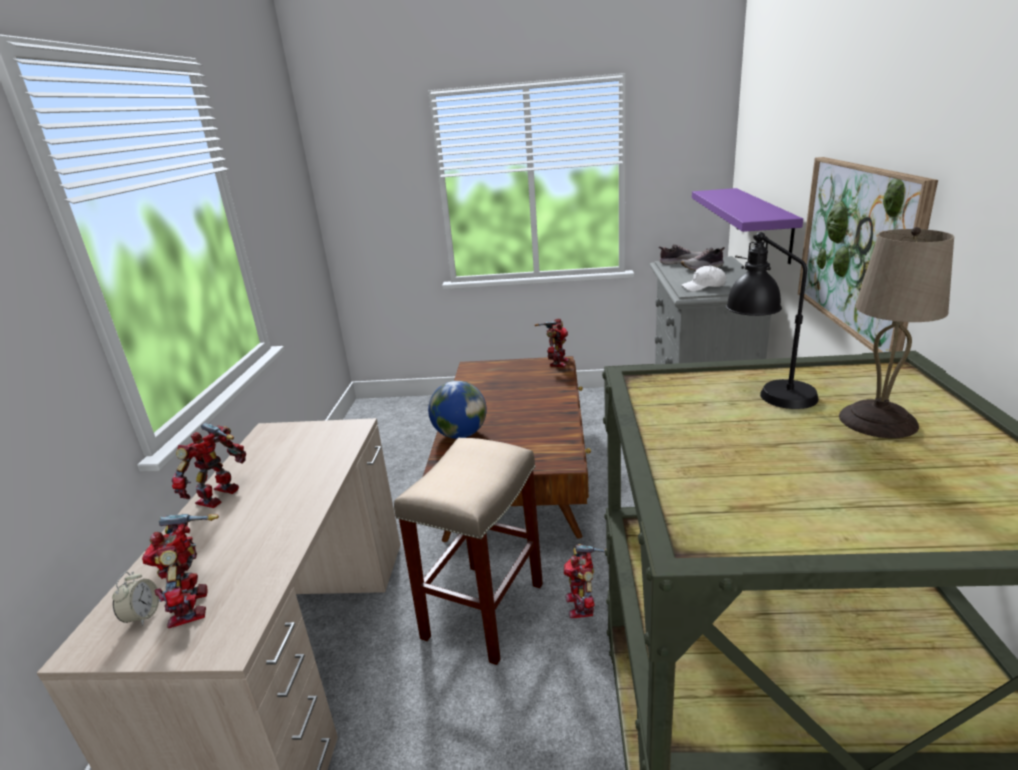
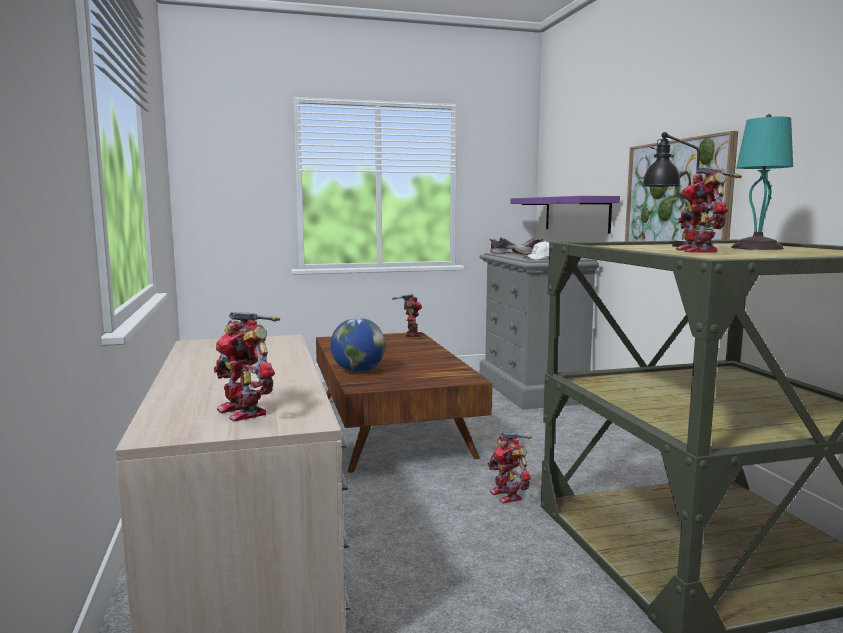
camera: 20 degrees left, 15 degrees down
alarm clock [112,572,159,626] -> none
toy robot [172,422,246,508] -> toy robot moved to [676,166,742,253]
beige stool [394,438,543,665] -> none
beige table lamp [839,227,954,438] -> turquoise table lamp [731,114,793,250]

